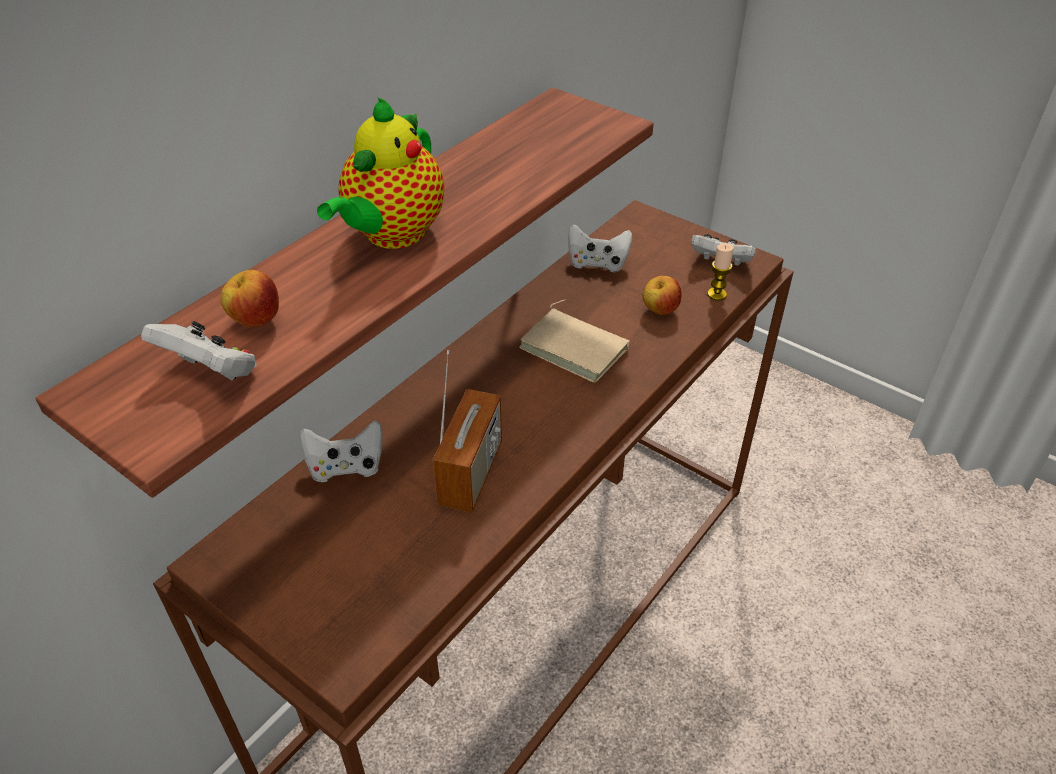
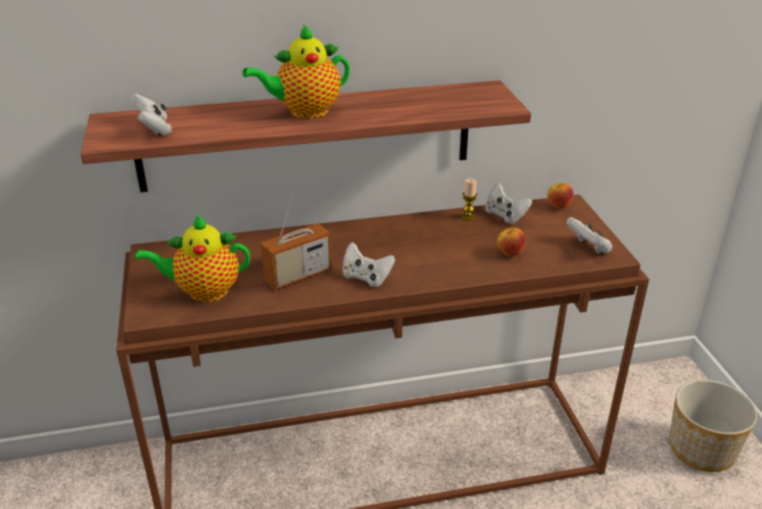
camera: 40 degrees right, 10 degrees down
apple [221,270,279,328] -> apple moved to [547,183,574,208]
white game controller [300,420,383,482] -> white game controller moved to [343,242,395,287]
beige book [519,300,630,383] -> none
candle [707,243,734,301] -> candle moved to [461,179,477,221]
none -> teapot [135,215,250,302]
none -> planter [669,379,757,472]

